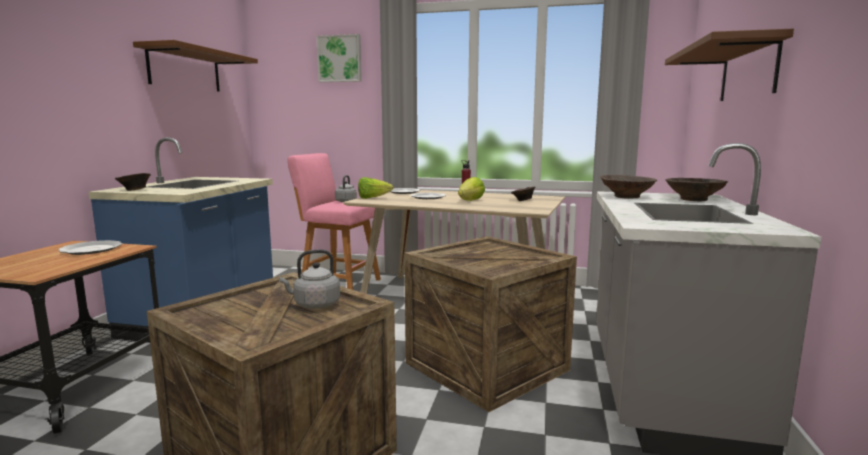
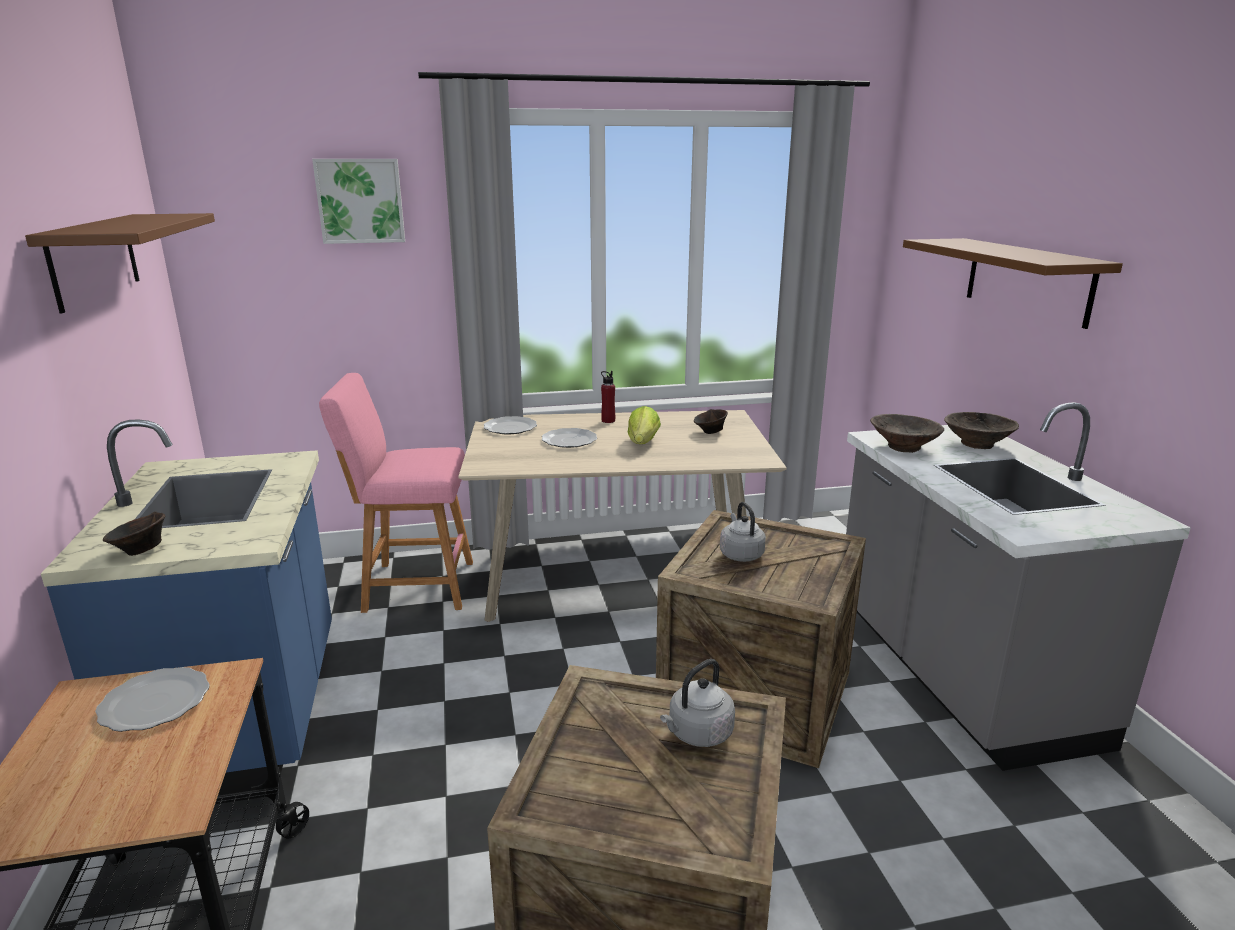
camera: 25 degrees left, 10 degrees up
grey kettle [335,175,357,202] -> grey kettle moved to [720,502,766,562]
lettuce [358,177,394,199] -> none

